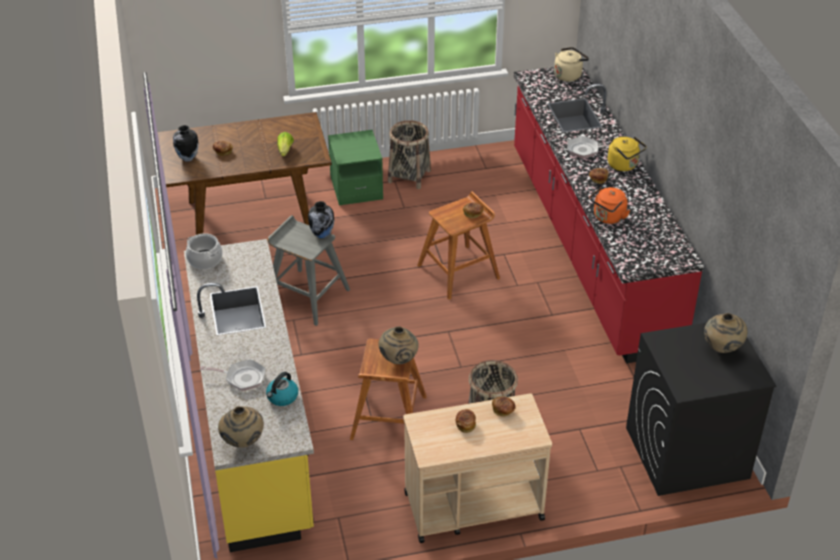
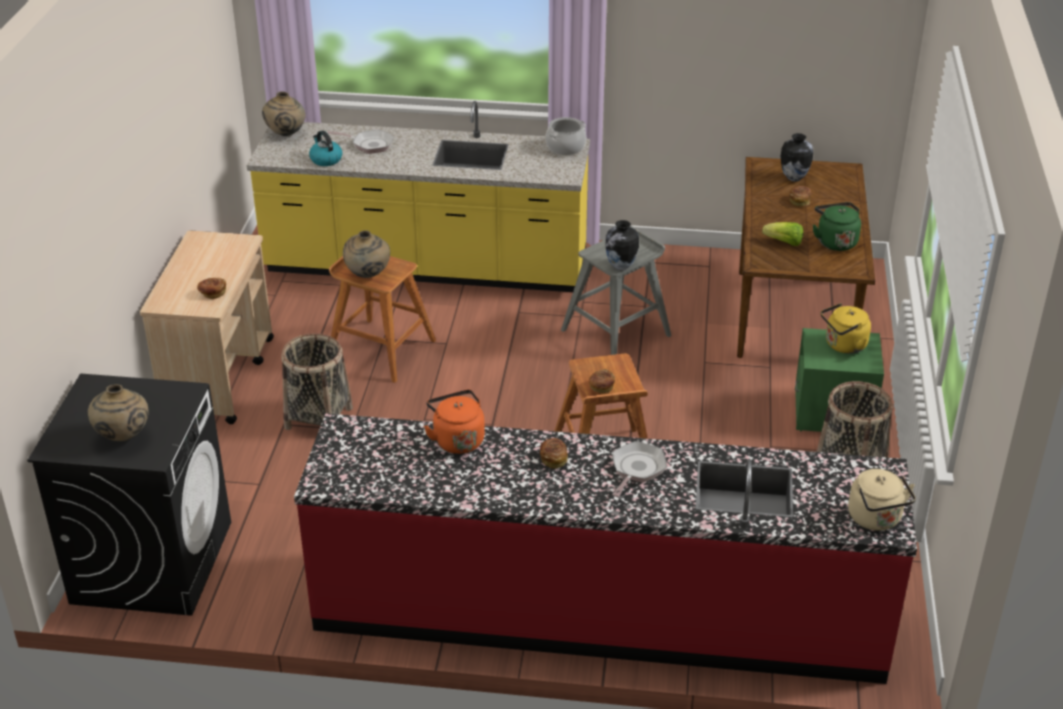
camera: 110 degrees right, 5 degrees down
frying pan [200,359,266,391] -> frying pan turned 105 degrees counterclockwise [328,130,394,154]
bread [456,409,476,433] -> none
yellow kettle [608,137,647,171] -> yellow kettle moved to [821,303,871,354]
none -> green kettle [813,202,861,251]

